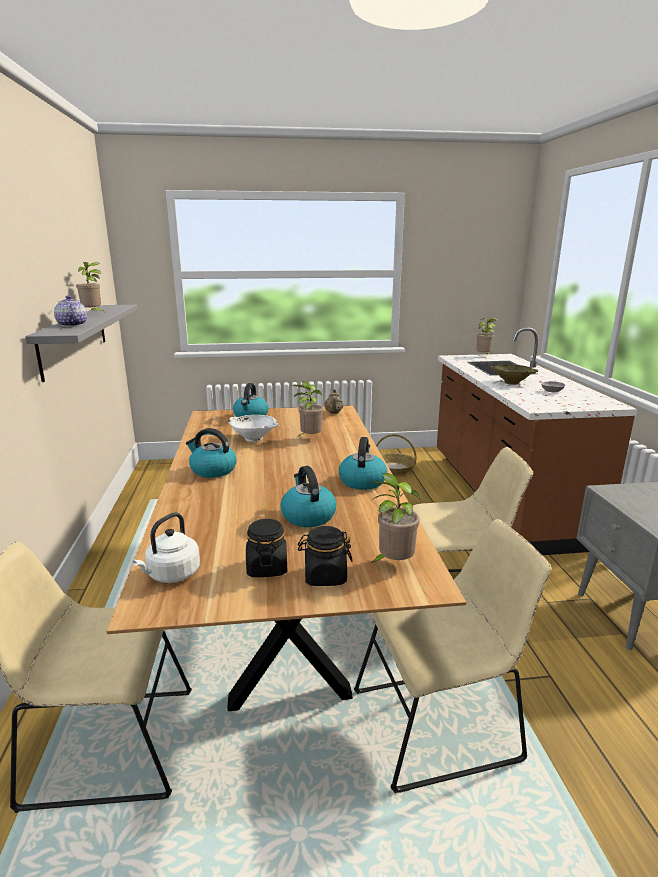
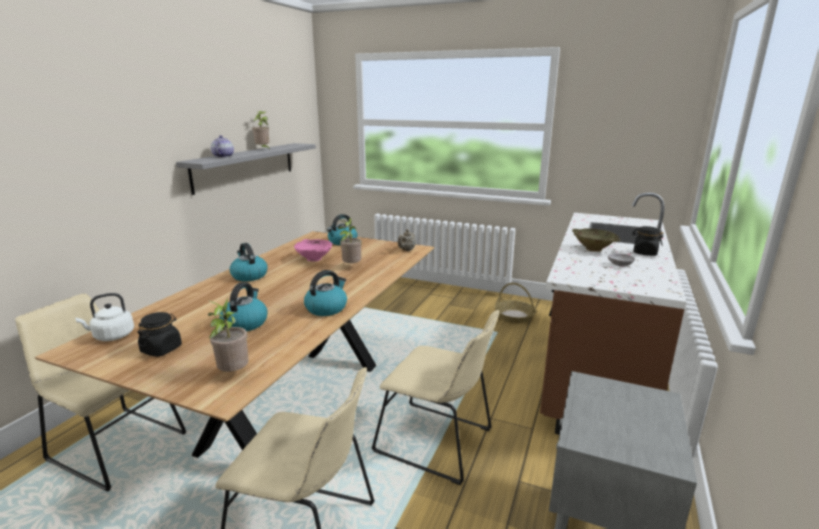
camera: 30 degrees right, 0 degrees up
white bowl [228,415,279,442] -> pink bowl [294,239,332,261]
black jar [298,526,352,586] -> black jar moved to [632,226,663,256]
potted plant [476,318,498,356] -> none

